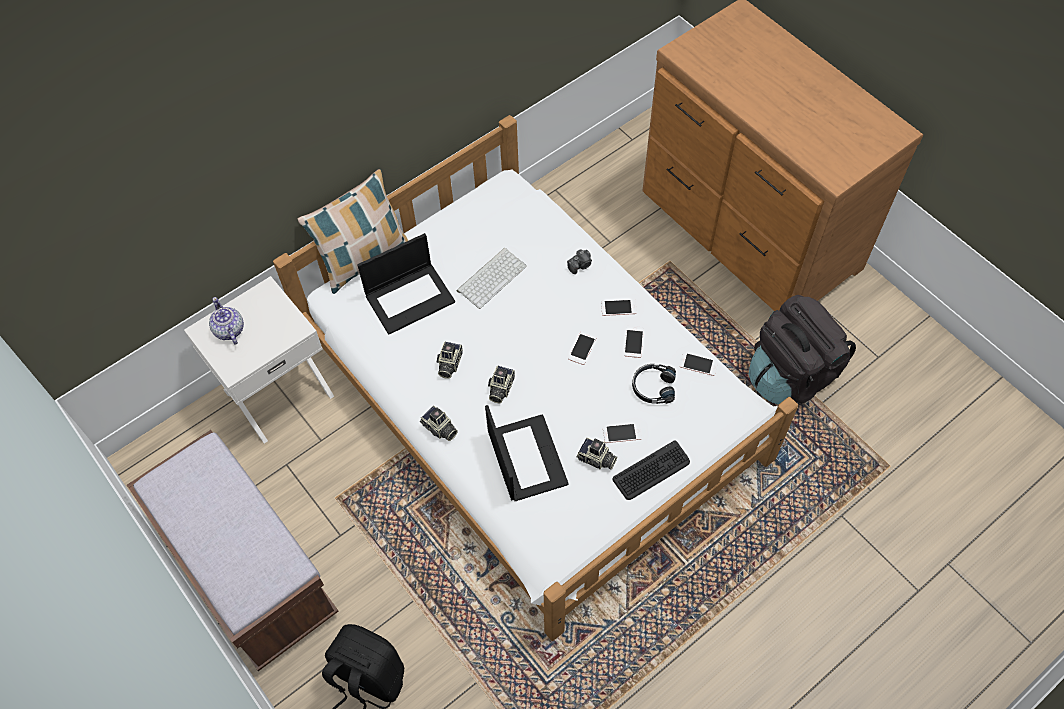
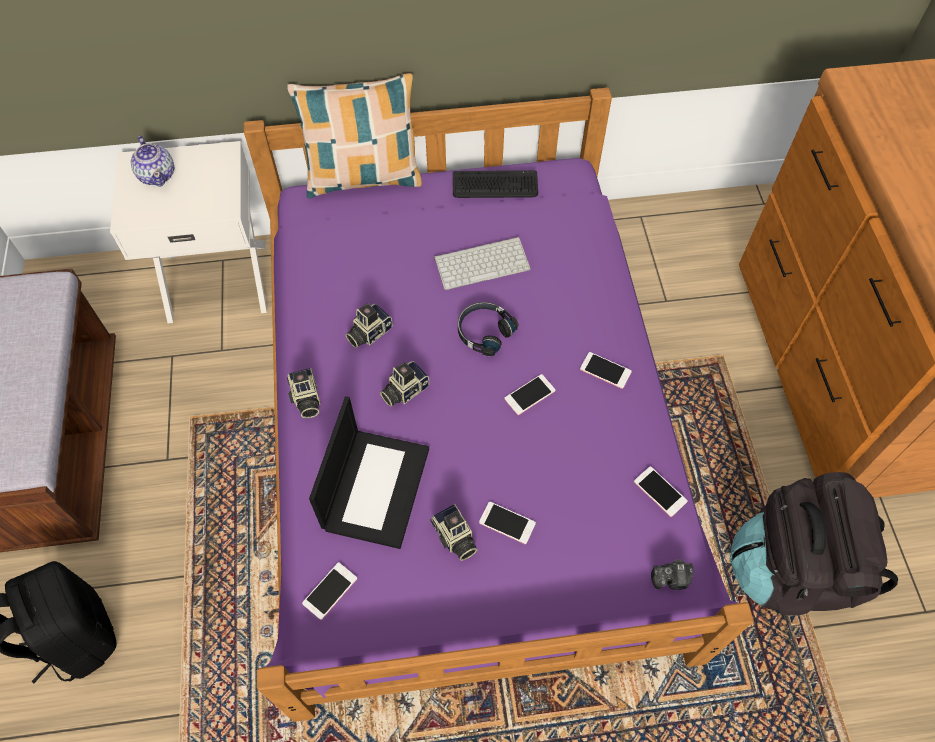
camera: 30 degrees right, 0 degrees up
teapot [209,297,244,345] -> teapot turned 150 degrees clockwise [131,136,174,187]
white bed [273,115,798,641] -> purple bed [244,88,754,722]
laptop [357,233,455,335] -> none
camera [567,249,592,274] -> camera moved to [651,560,694,590]
keyboard [612,440,690,500] -> keyboard moved to [453,170,538,198]
phone [624,326,644,358] -> phone moved to [302,562,357,620]
black headphones [632,364,676,404] -> black headphones moved to [458,302,519,357]

